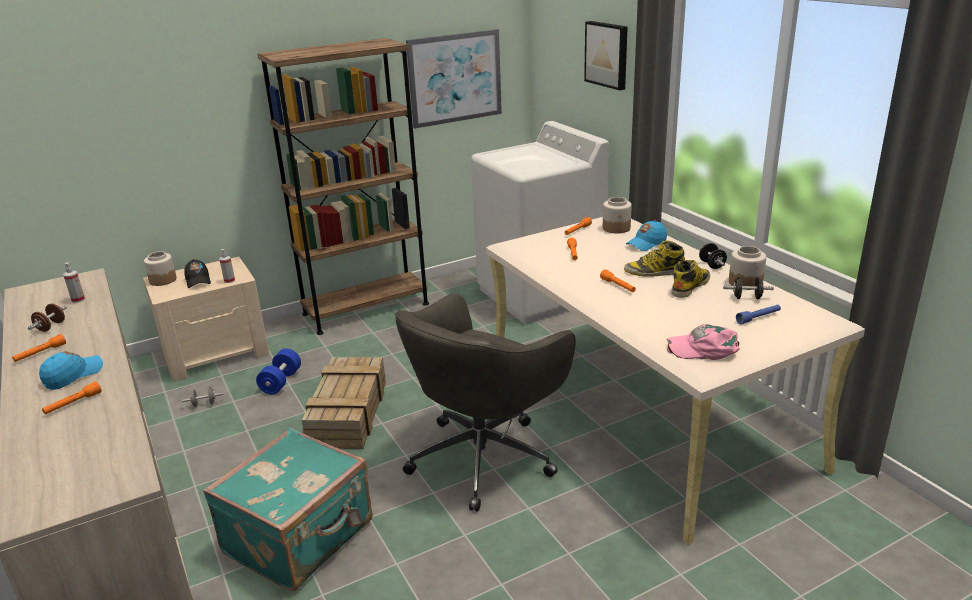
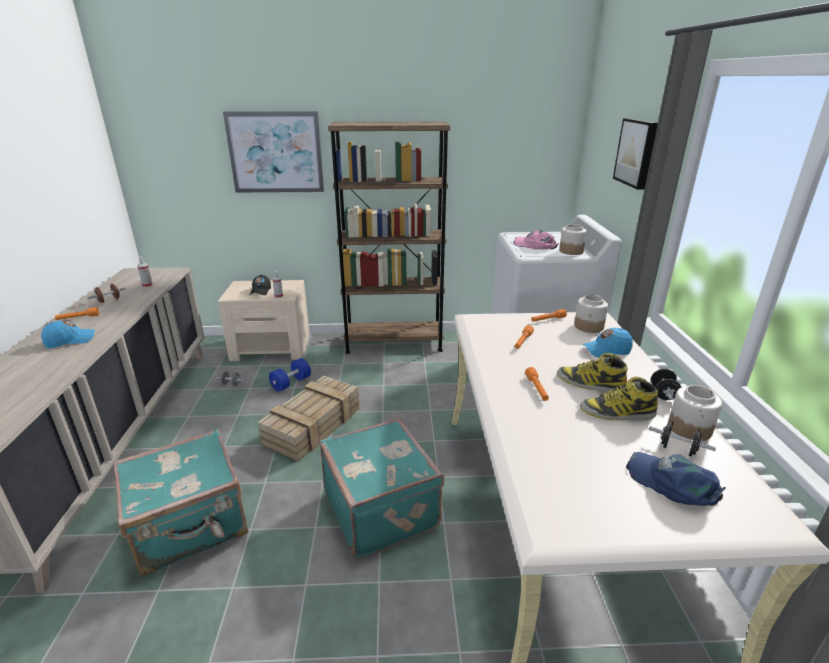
camera: 25 degrees right, 0 degrees up
orange flashlight [42,381,102,414] -> none
jar [144,251,177,286] -> jar moved to [559,224,587,255]
grey office chair [394,294,576,512] -> turquoise suitcase [320,418,444,559]
picture [406,29,502,129] -> picture moved to [223,111,324,193]
pink cap [667,324,740,360] -> pink cap moved to [513,230,559,250]
boot [671,260,710,298] -> boot turned 150 degrees counterclockwise [580,377,659,420]
blue flashlight [736,305,781,324] -> blue cap [626,452,726,506]

